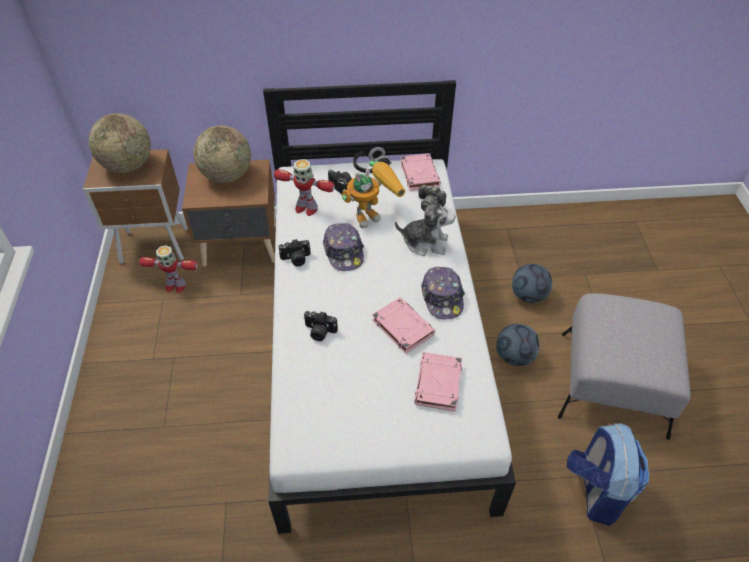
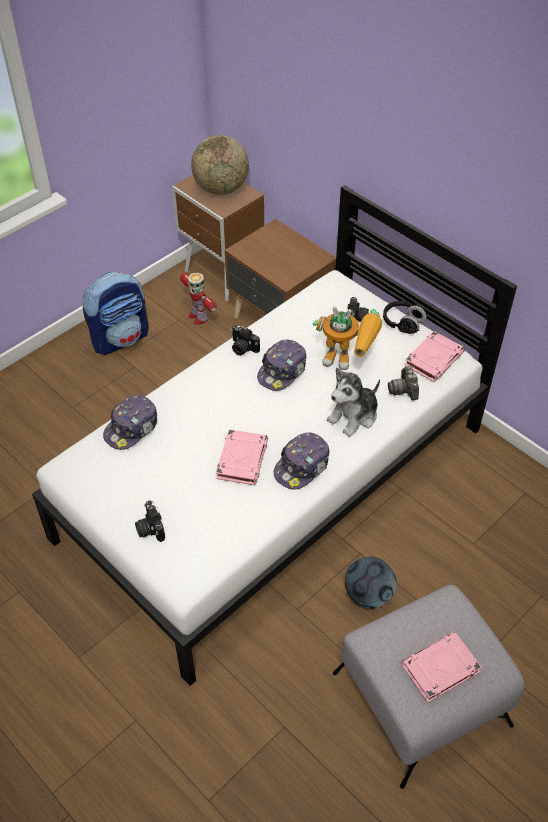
camera: 50 degrees right, 0 degrees up
globe [194,125,251,183] -> none
toy robot [274,159,335,216] -> none
camera [303,311,338,341] -> camera moved to [135,501,165,542]
plush toy [395,197,455,256] -> plush toy turned 75 degrees clockwise [327,368,380,437]
pink book [414,352,462,412] -> pink book moved to [401,632,482,703]
football [512,264,552,303] -> none
backpack [567,423,649,526] -> backpack moved to [82,271,149,355]
none -> cap [103,395,157,450]

